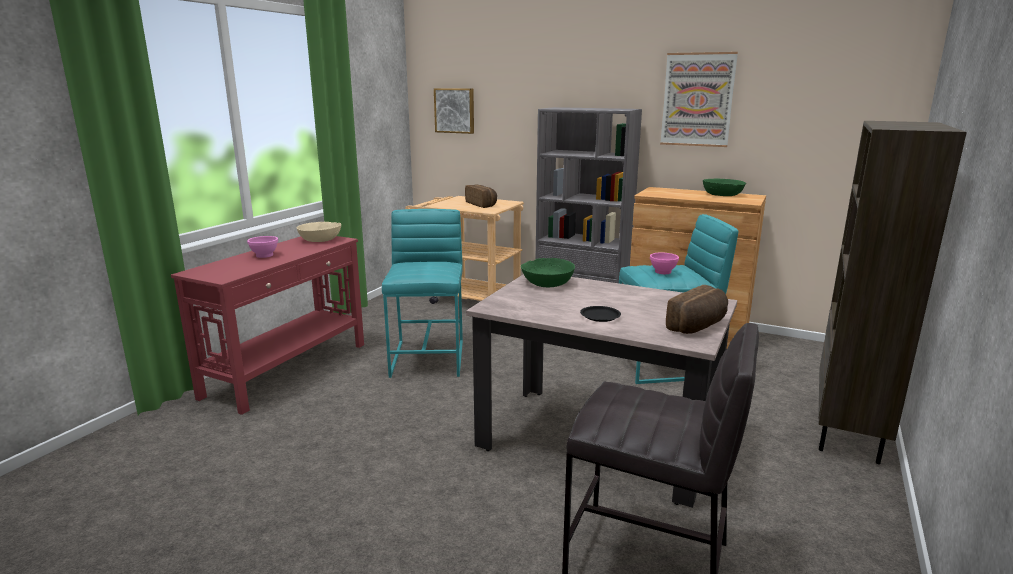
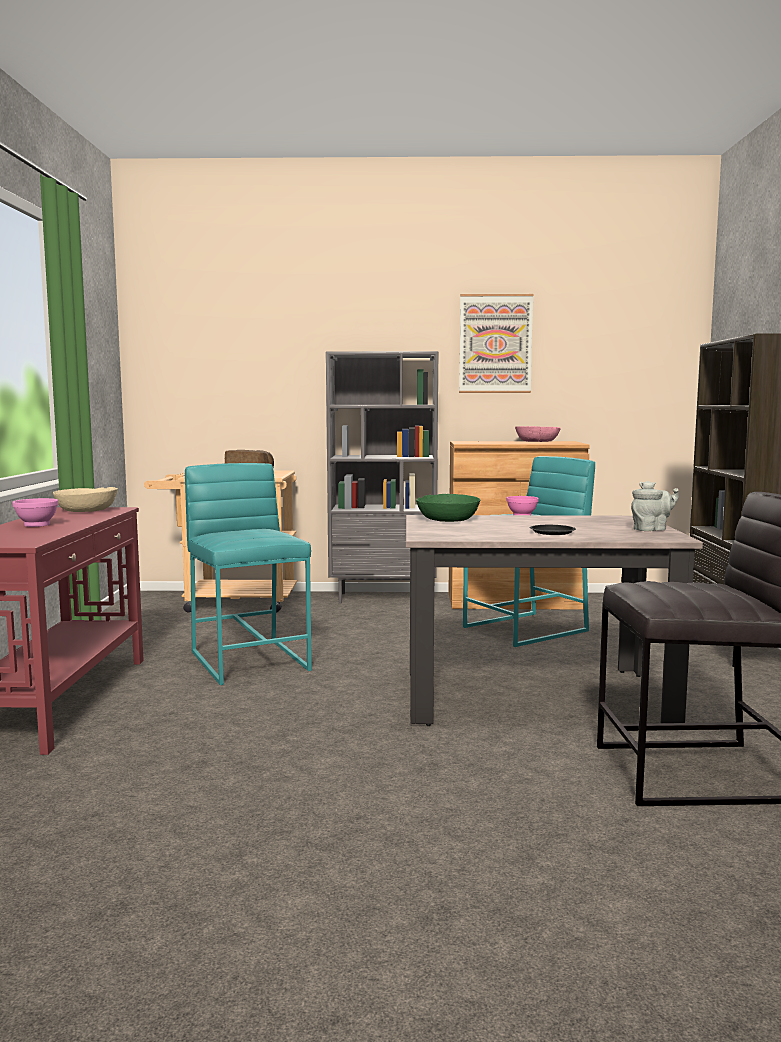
camera: 25 degrees left, 10 degrees down
picture [434,88,474,134] -> none
bread [666,285,728,334] -> grey teapot [631,481,679,531]
green bowl [703,179,746,196] -> pink bowl [515,426,561,442]

